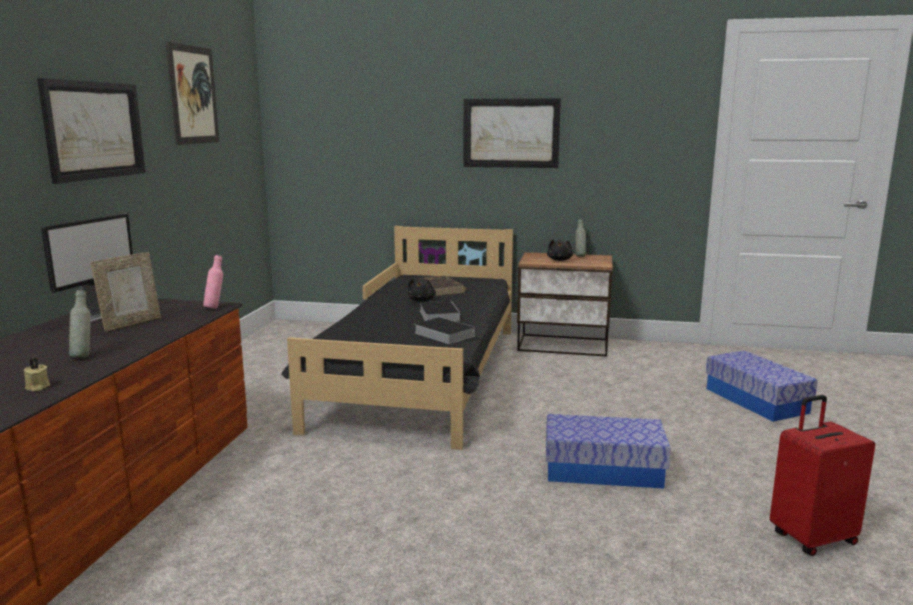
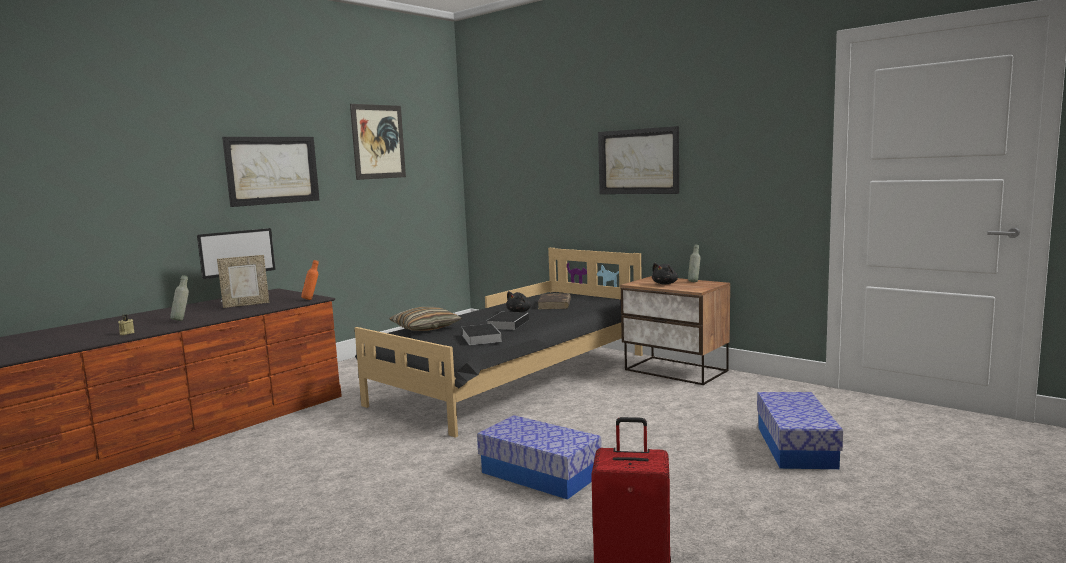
camera: 30 degrees right, 5 degrees down
pink bottle [203,255,223,309] -> orange bottle [301,260,319,300]
none -> pillow [389,307,462,331]

